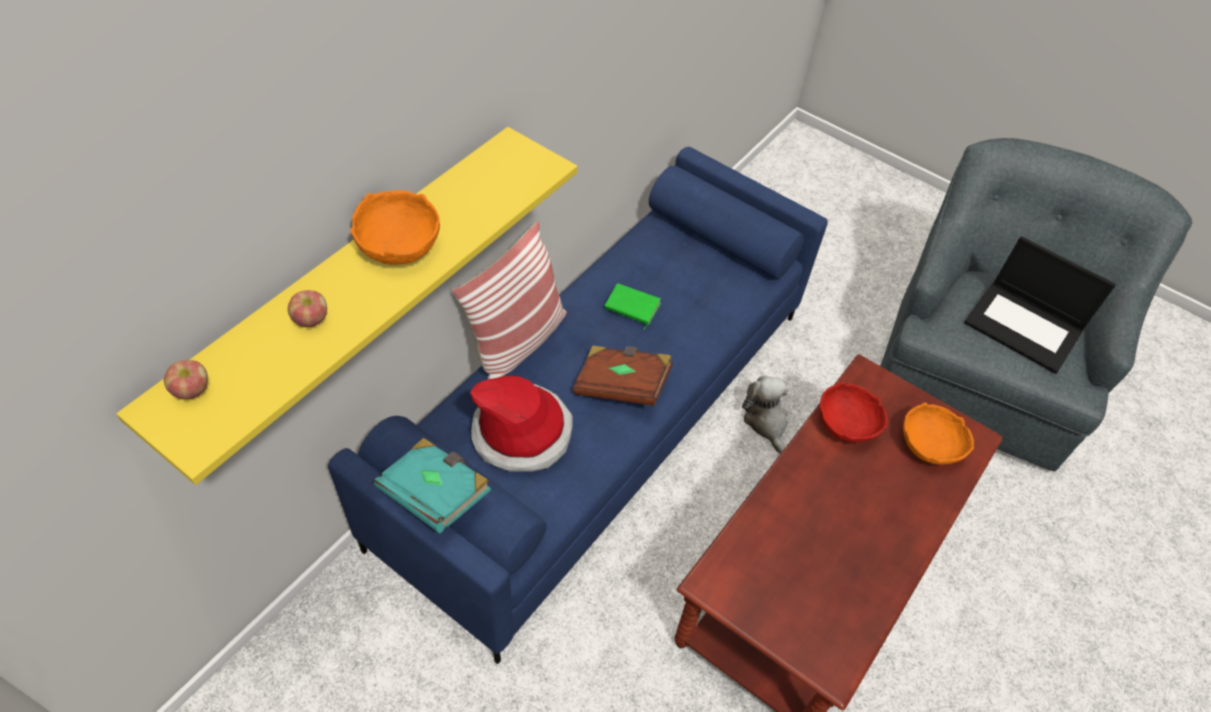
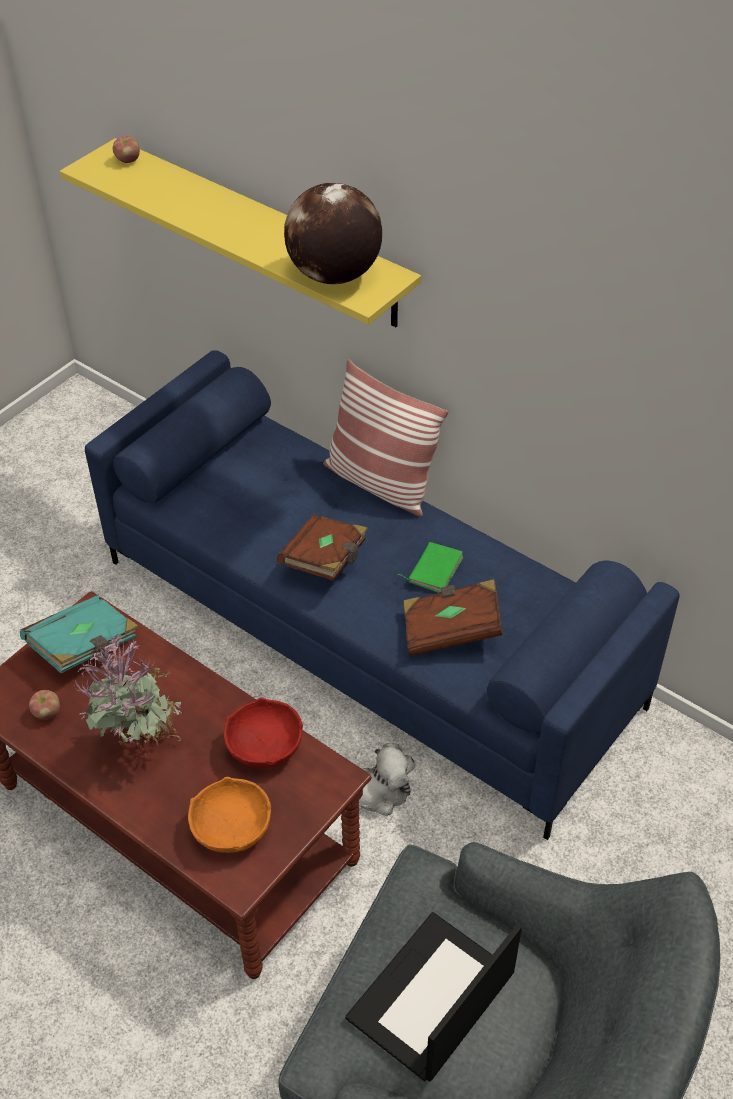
camera: 95 degrees right, 5 degrees down
apple [288,290,327,327] -> apple moved to [29,690,60,720]
orange bowl [350,190,440,265] -> none
turquoise book [374,438,491,533] -> turquoise book moved to [20,595,139,673]
hat [470,376,572,472] -> none
none -> potted plant [74,634,181,756]
none -> globe [284,183,382,284]
none -> brown book [403,579,503,656]

